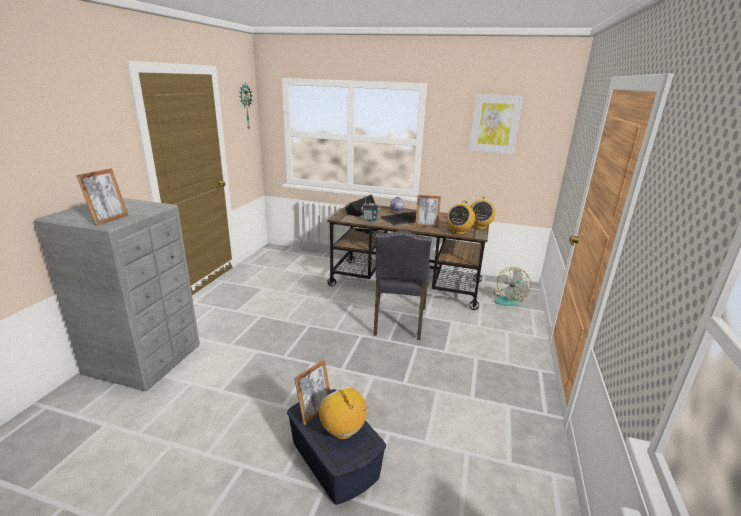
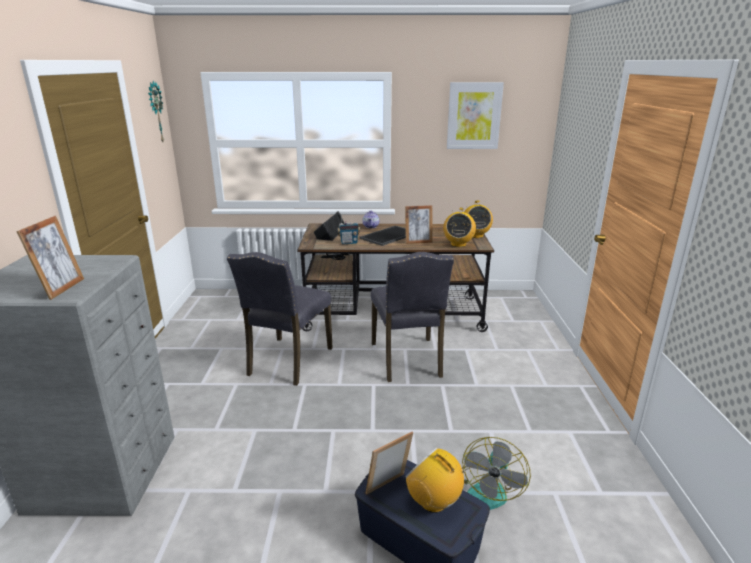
camera: 15 degrees left, 0 degrees up
picture frame [294,359,331,425] -> picture frame turned 150 degrees counterclockwise [365,432,413,495]
fan [494,267,531,306] -> fan moved to [462,437,531,510]
none -> grey chair [227,252,333,386]

